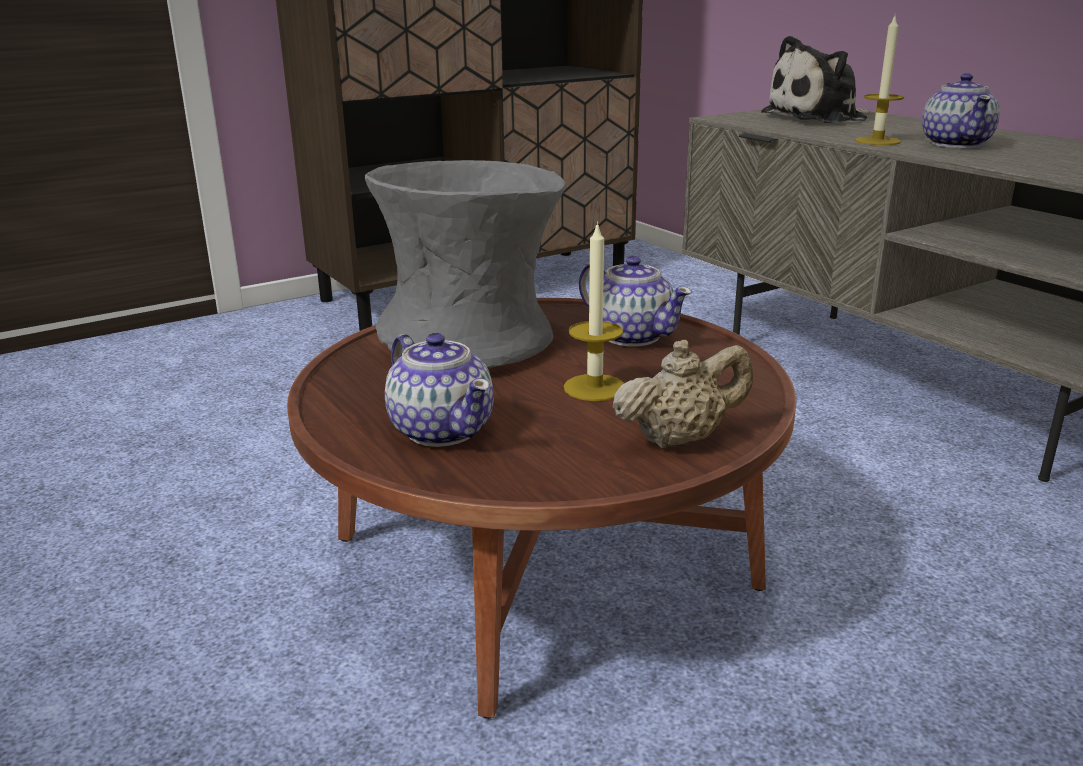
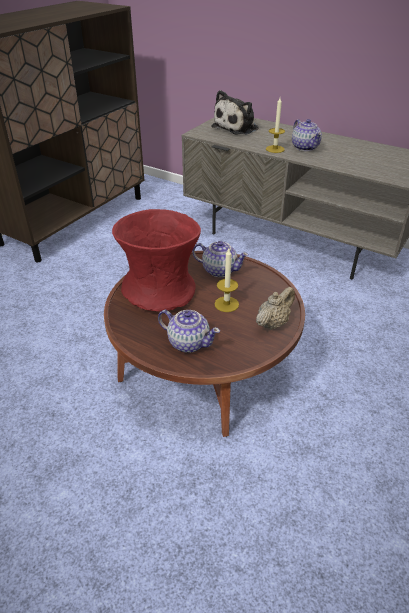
camera: 25 degrees left, 15 degrees up
grey vase [365,160,566,367] -> red vase [112,209,201,311]

